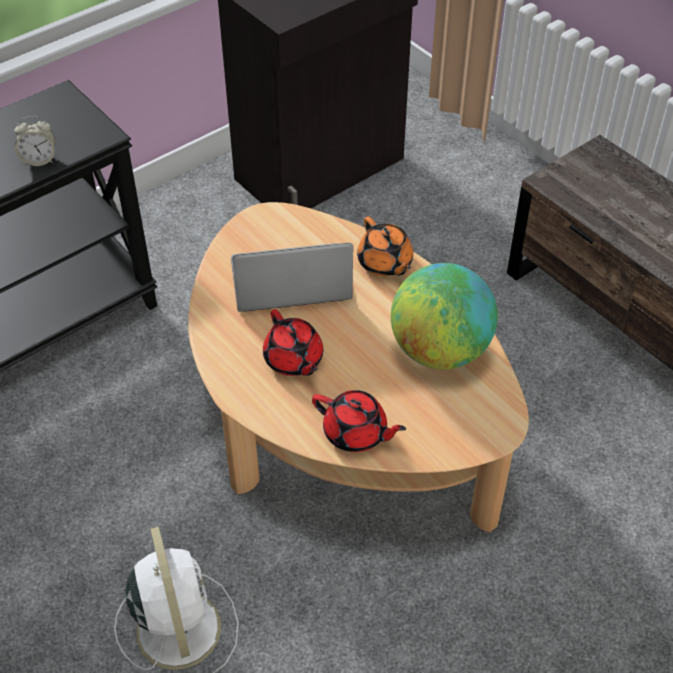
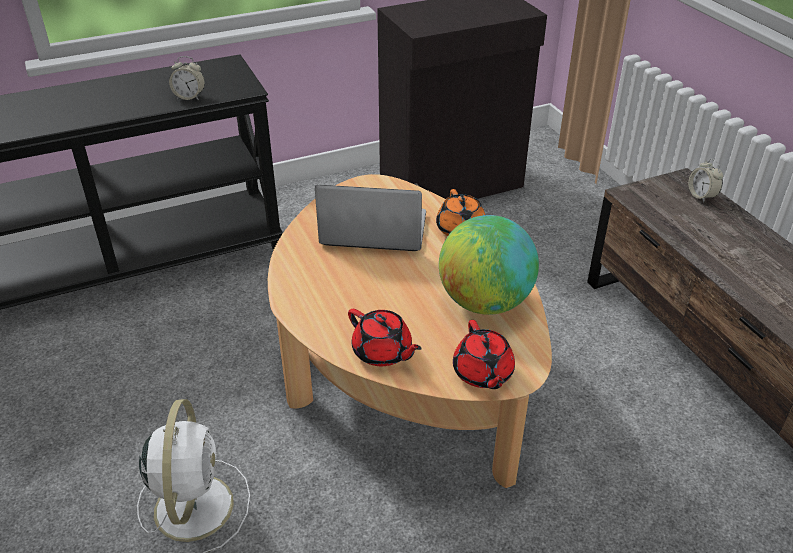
camera: 15 degrees right, 10 degrees down
red teapot [263,309,323,376] -> red teapot moved to [453,320,515,389]
none -> alarm clock [688,159,723,203]

